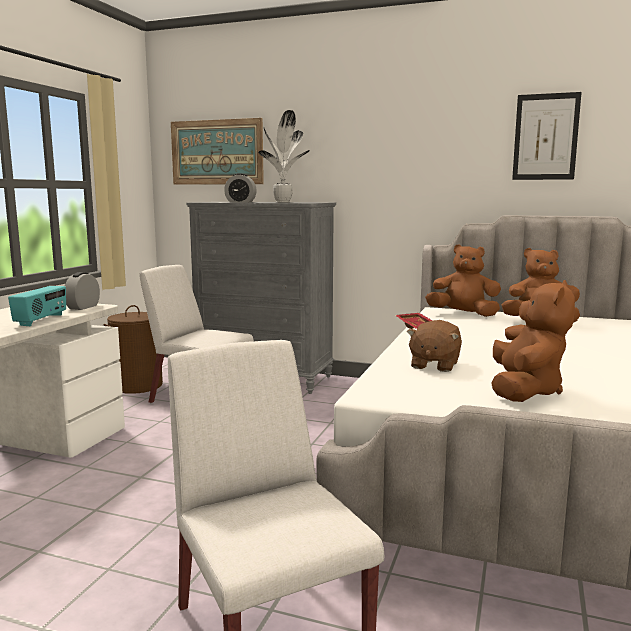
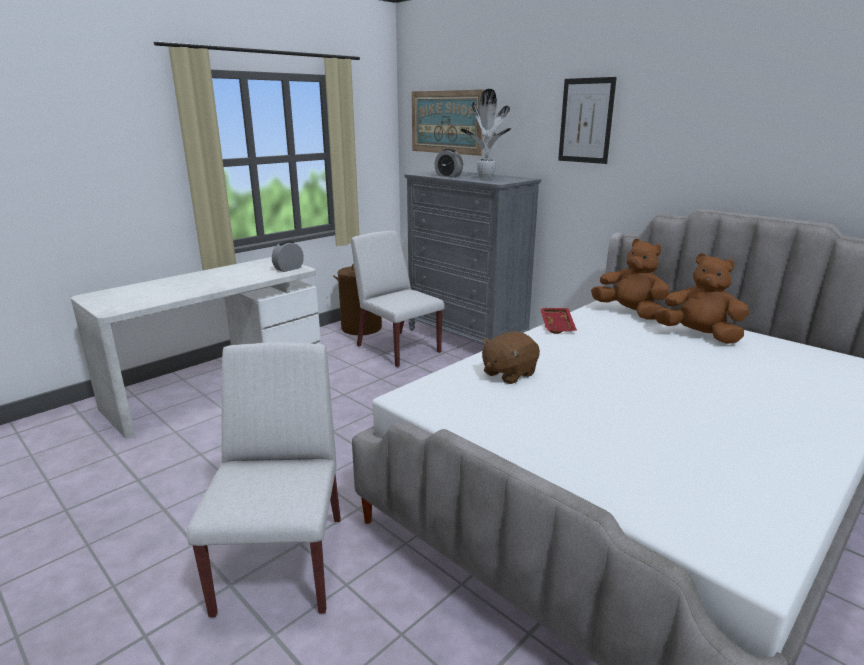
camera: 25 degrees right, 10 degrees up
radio [8,286,66,326] -> none
brown plush toy [491,280,575,402] -> none
picture [512,92,582,180] -> picture moved to [558,77,617,164]

